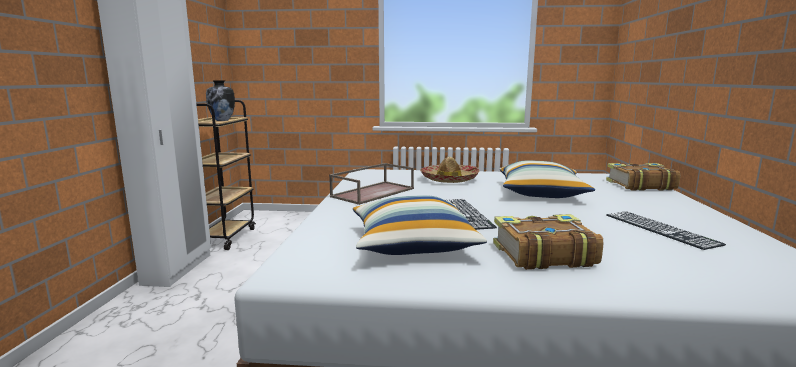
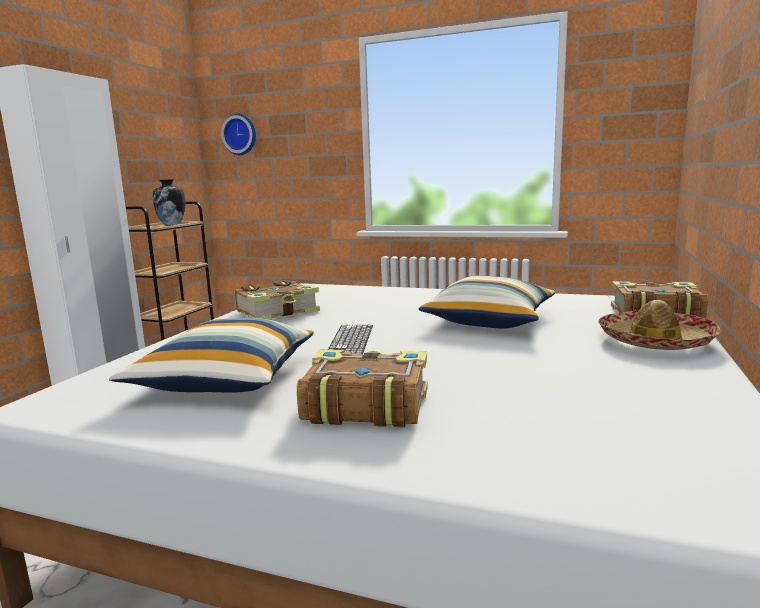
camera: 15 degrees right, 0 degrees up
brown tray [329,163,414,205] -> book [235,280,320,320]
hat [420,157,480,183] -> hat moved to [598,300,721,350]
keyboard [606,211,726,250] -> none
none -> wall clock [221,113,256,155]

